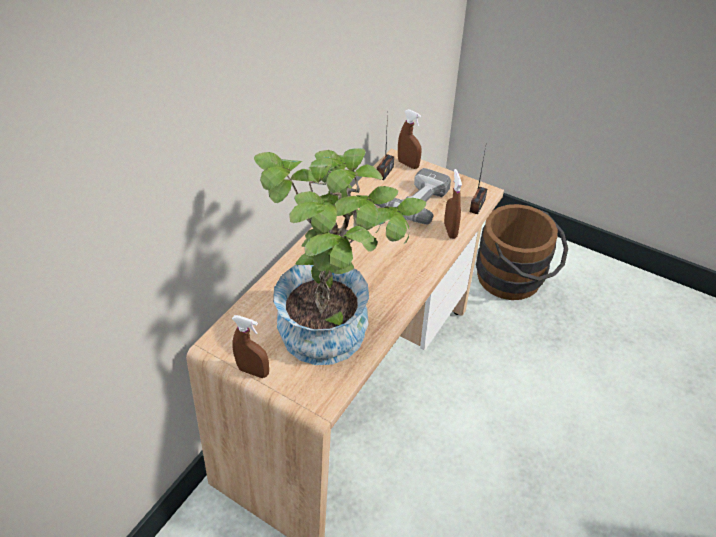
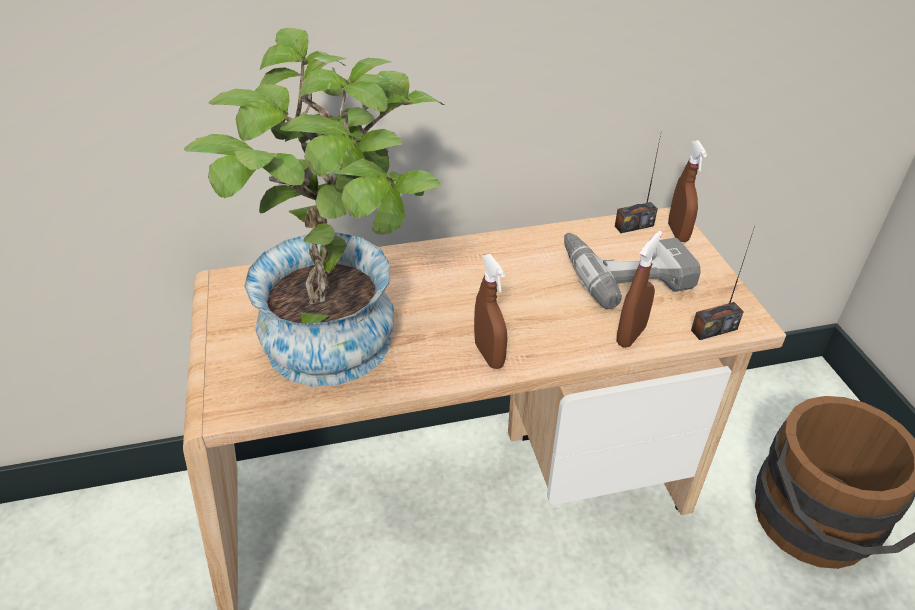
camera: 45 degrees right, 5 degrees down
brown spray bottle [232,315,269,378] -> brown spray bottle moved to [474,254,507,369]

